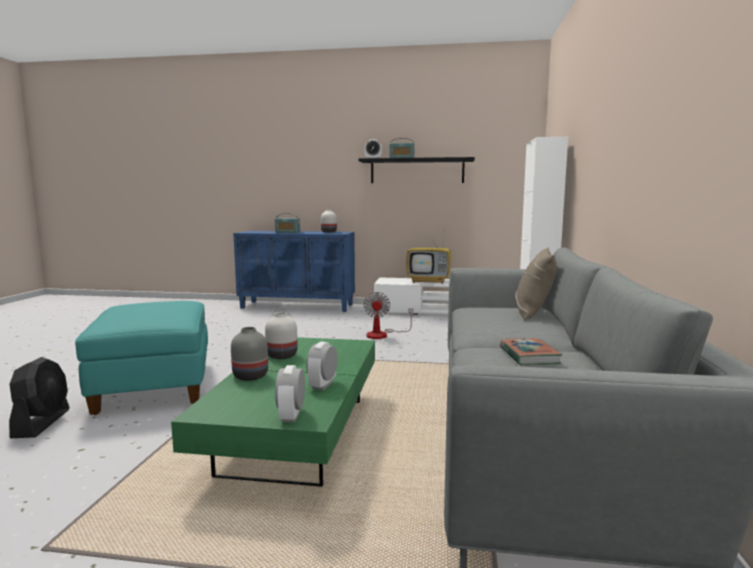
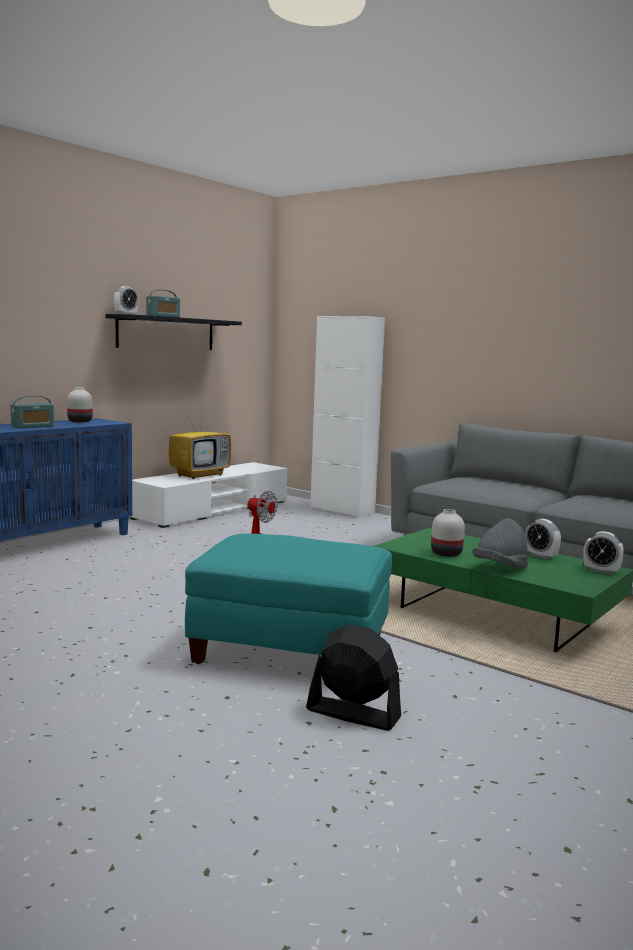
camera: 60 degrees left, 0 degrees up
grey vase [231,327,268,381] -> grey hat [472,518,528,569]
book [500,338,563,365] -> none
beige pillow [515,248,557,320] -> none

